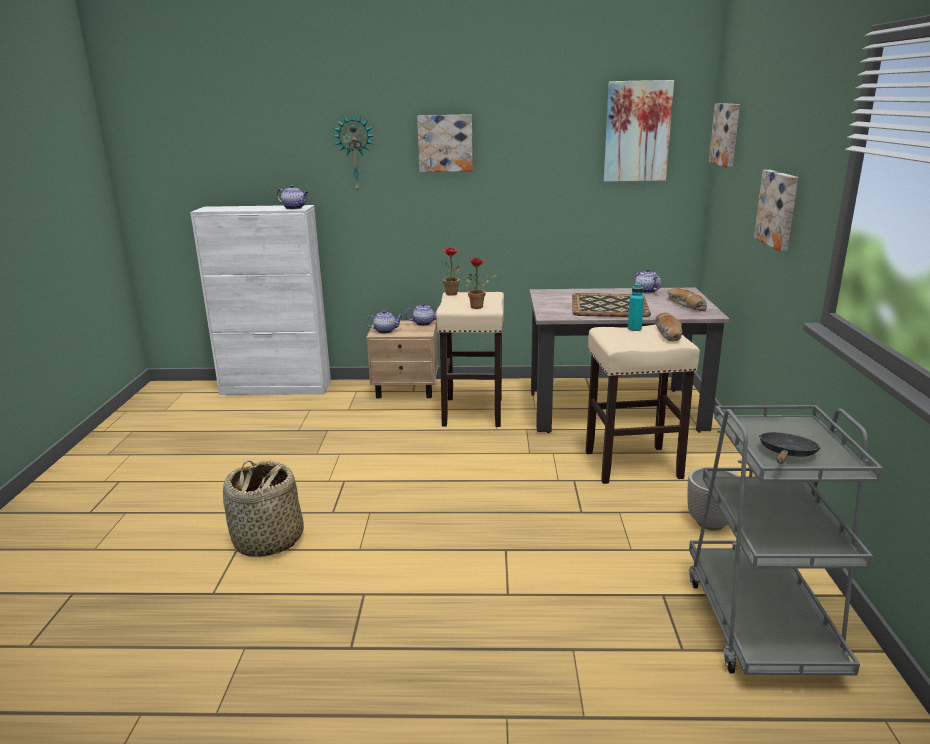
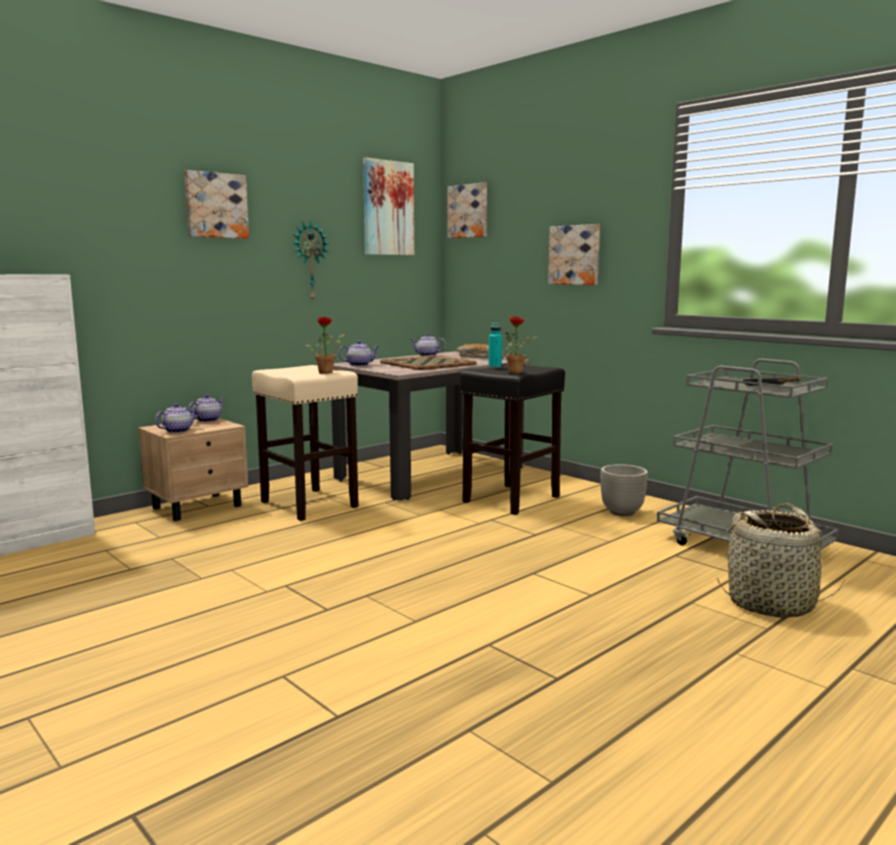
camera: 45 degrees left, 10 degrees down
basket [223,460,304,557] -> basket moved to [717,503,845,618]
teapot [277,185,309,209] -> teapot moved to [339,341,379,366]
wall clock [333,114,374,193] -> wall clock moved to [292,220,329,300]
potted plant [440,247,460,296] -> potted plant moved to [505,316,538,374]
beige stool [586,325,700,484] -> black stool [460,363,565,515]
bread [655,313,682,341] -> none

